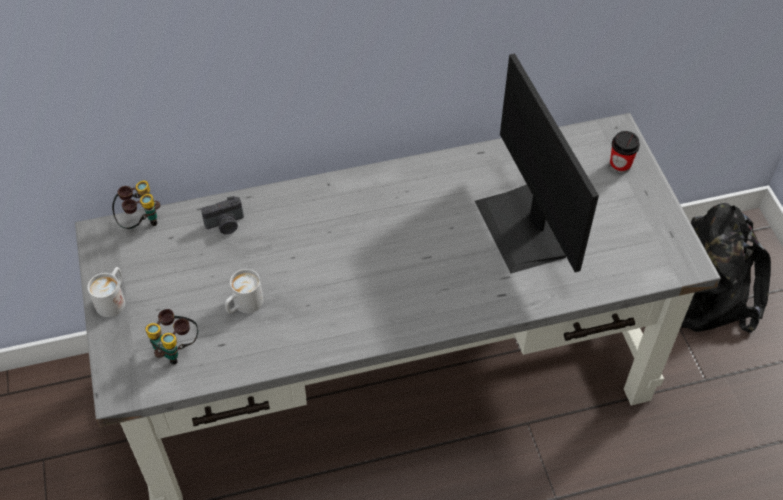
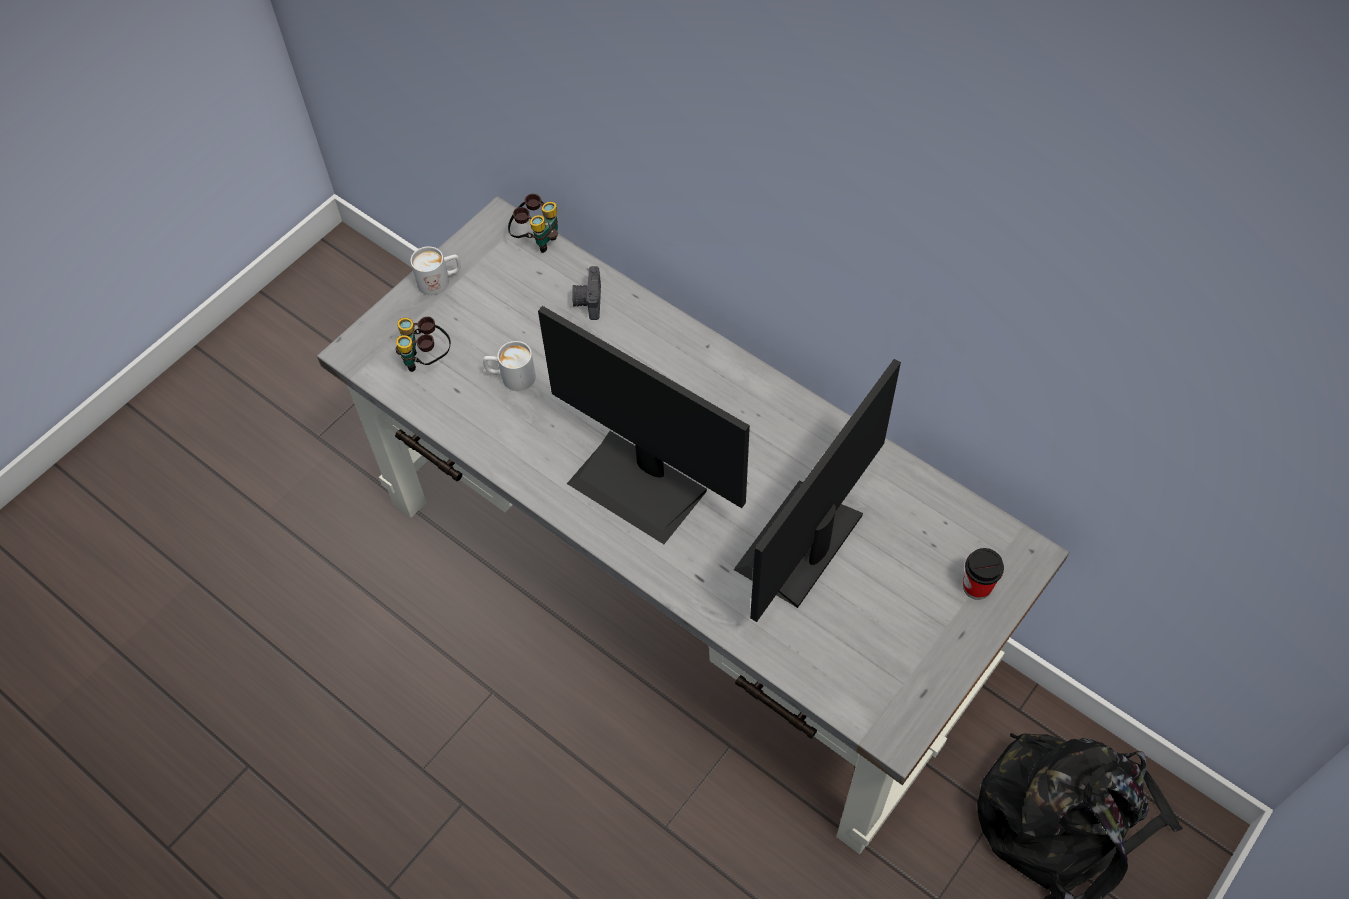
camera: 55 degrees right, 5 degrees up
camera [201,196,244,234] -> camera turned 60 degrees clockwise [572,266,601,320]
none -> monitor [538,306,750,544]

